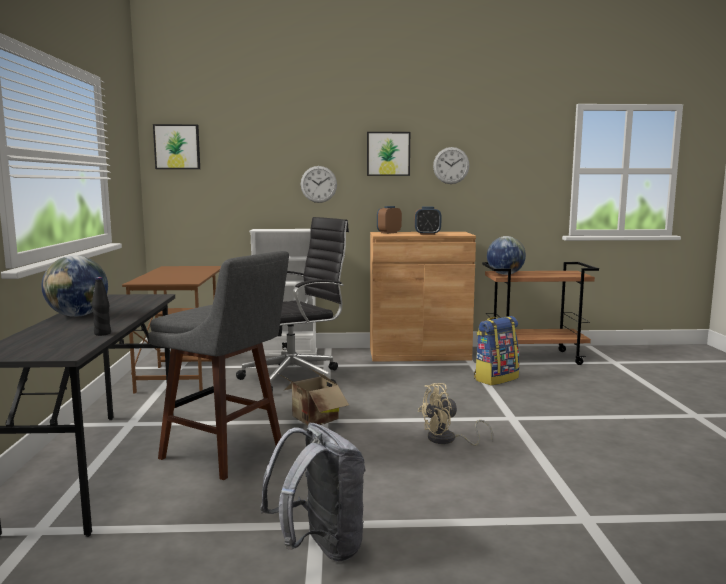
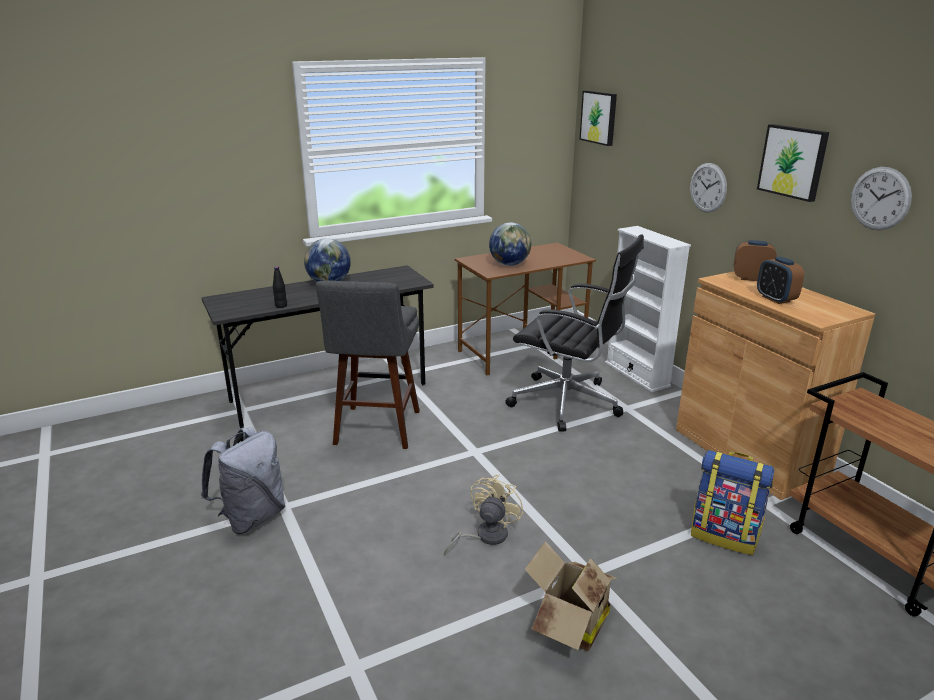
camera: 65 degrees right, 15 degrees up
cardboard box [279,367,349,426] -> cardboard box moved to [525,541,618,651]
beige fan [418,383,493,446] -> beige fan turned 75 degrees clockwise [444,475,523,555]
globe [487,236,526,275] -> globe moved to [489,223,531,266]

